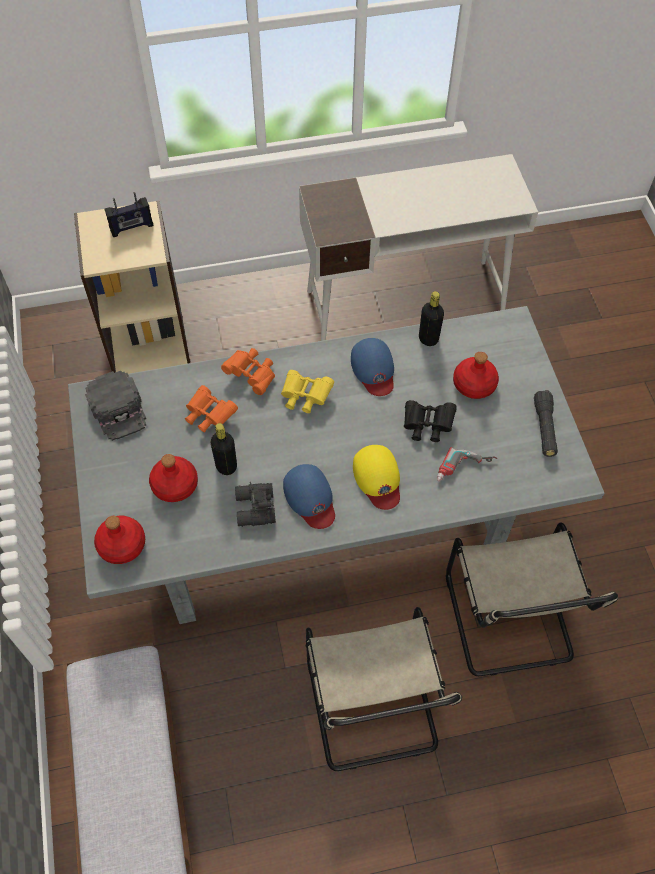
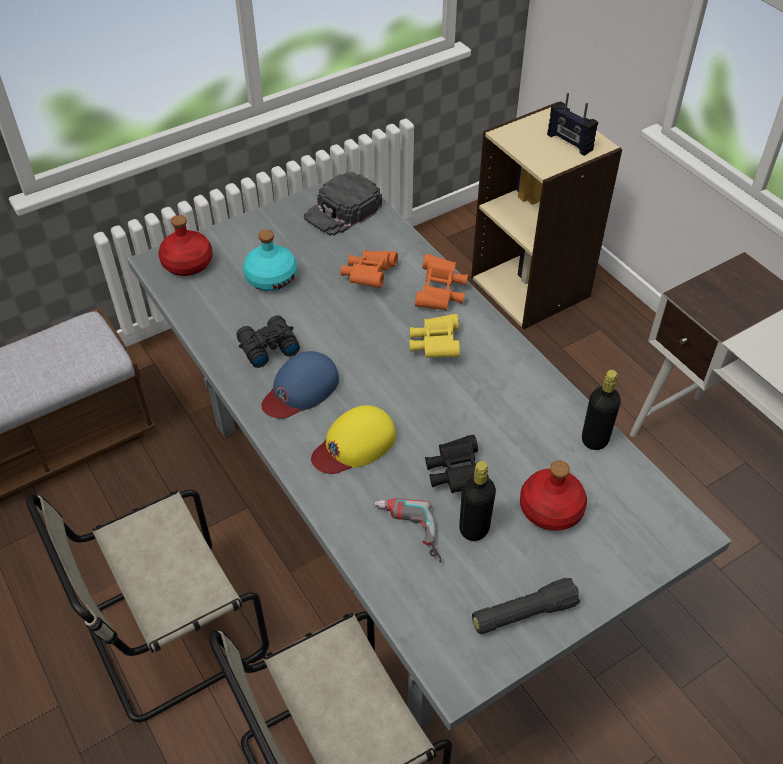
camera: 70 degrees right, 10 degrees down
red bottle [149,454,198,502] -> turquoise bottle [243,230,297,291]
black bottle [211,423,237,475] -> black bottle moved to [459,461,496,541]
blue cap [351,338,394,396] -> none

